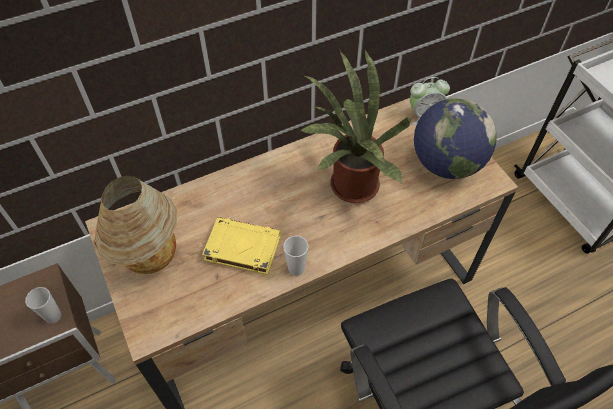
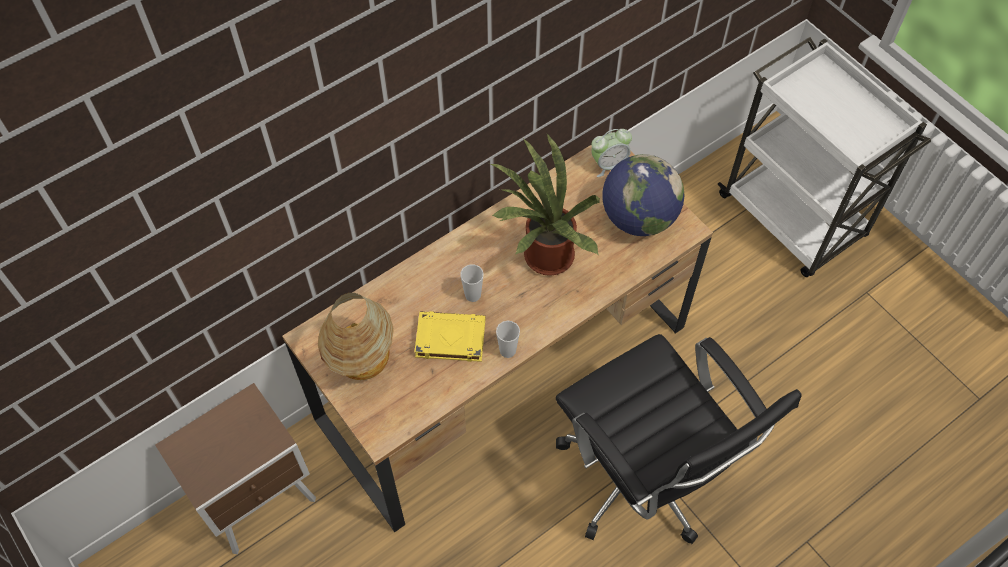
camera: 10 degrees left, 5 degrees up
cup [25,287,62,324] -> cup moved to [460,264,484,302]

